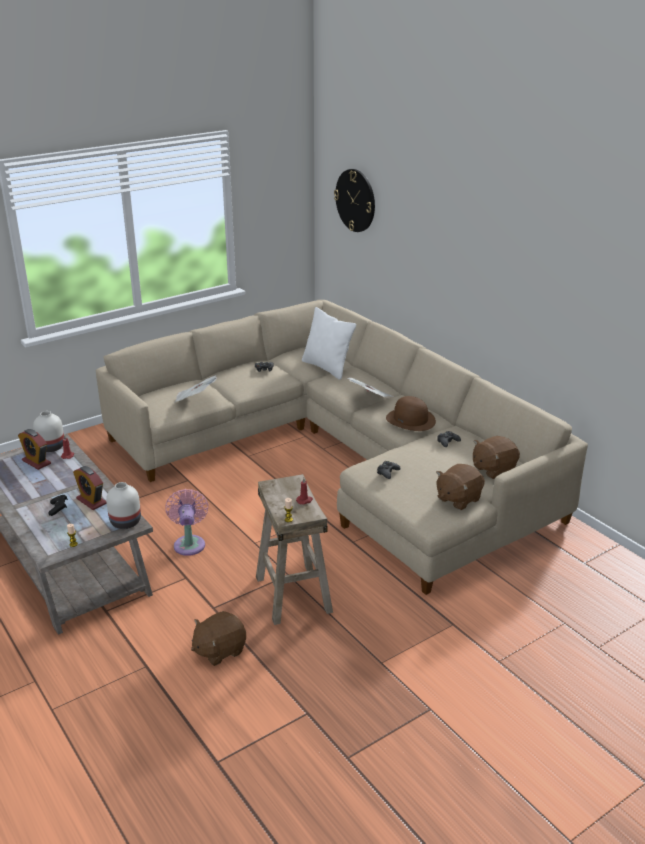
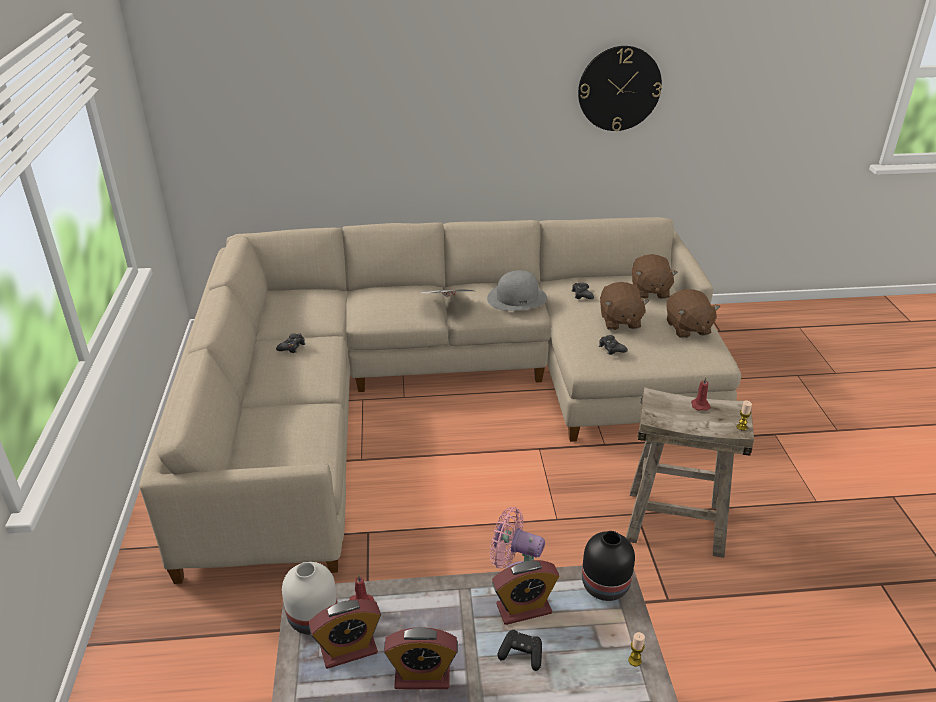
camera: 60 degrees left, 5 degrees up
white vase [106,482,141,529] -> black vase [582,531,635,601]
newspaper [174,375,217,403] -> none
brown plush toy [191,611,246,666] -> brown plush toy moved to [600,282,649,330]
white pillow [302,307,356,380] -> none
wall clock [334,169,375,232] -> wall clock moved to [578,46,662,131]
brown hat [386,396,436,431] -> grey hat [487,270,547,311]
none -> alarm clock [384,627,458,689]

